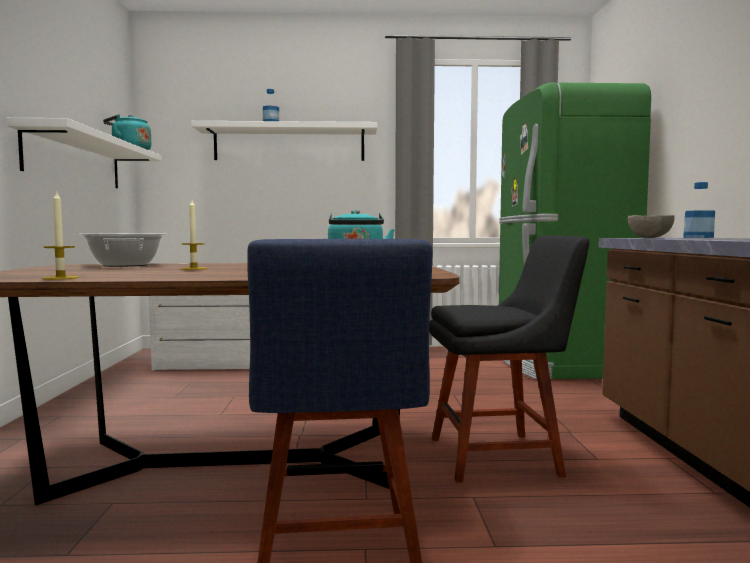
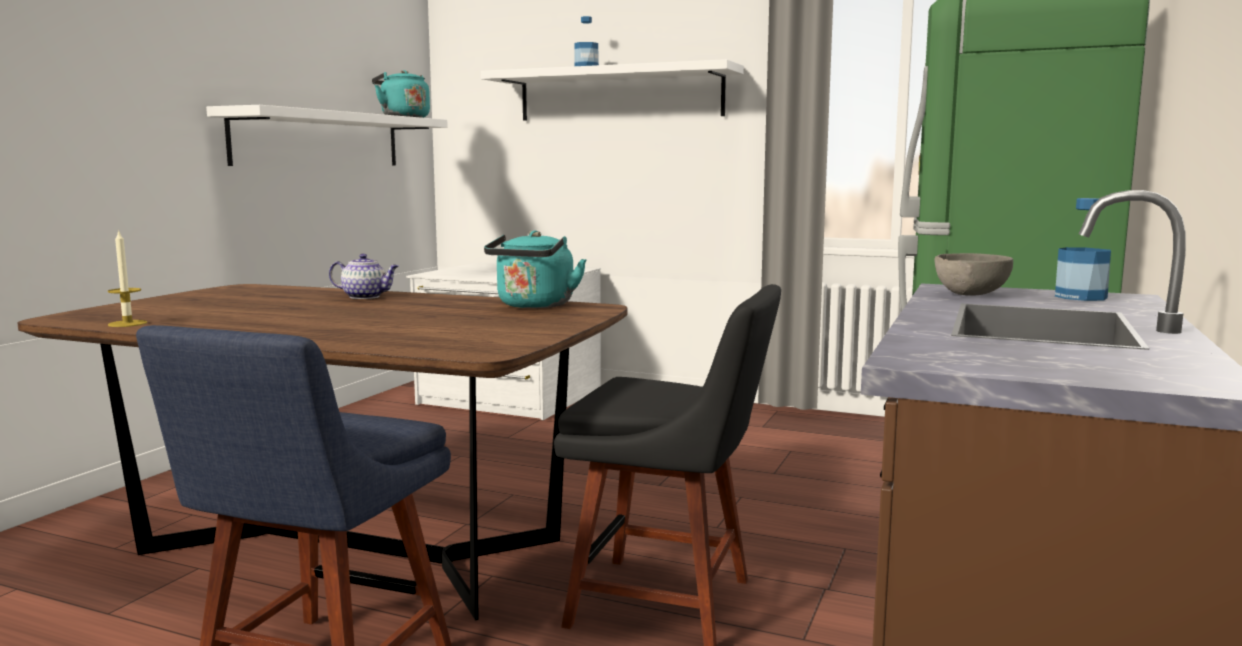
camera: 25 degrees right, 5 degrees up
cooking pot [79,234,166,267] -> none
candle [180,200,208,270] -> none
none -> teapot [329,254,399,299]

